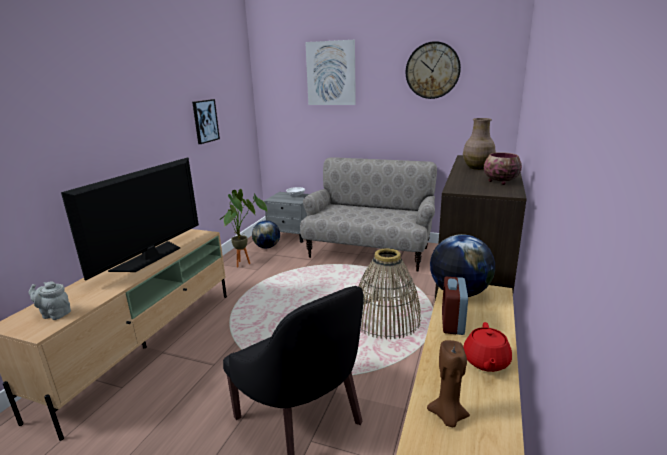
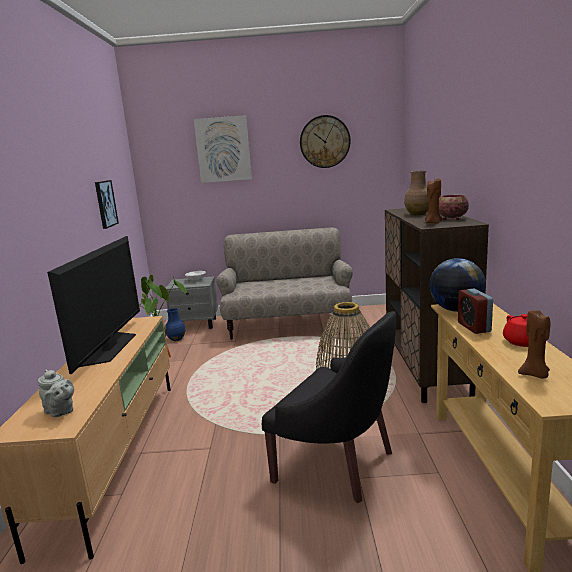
camera: 20 degrees left, 5 degrees down
grey teapot [28,281,71,320] -> grey teapot turned 135 degrees counterclockwise [38,369,74,417]
globe [252,220,280,248] -> blue vase [165,308,186,341]
none -> brown candle [425,179,443,224]

